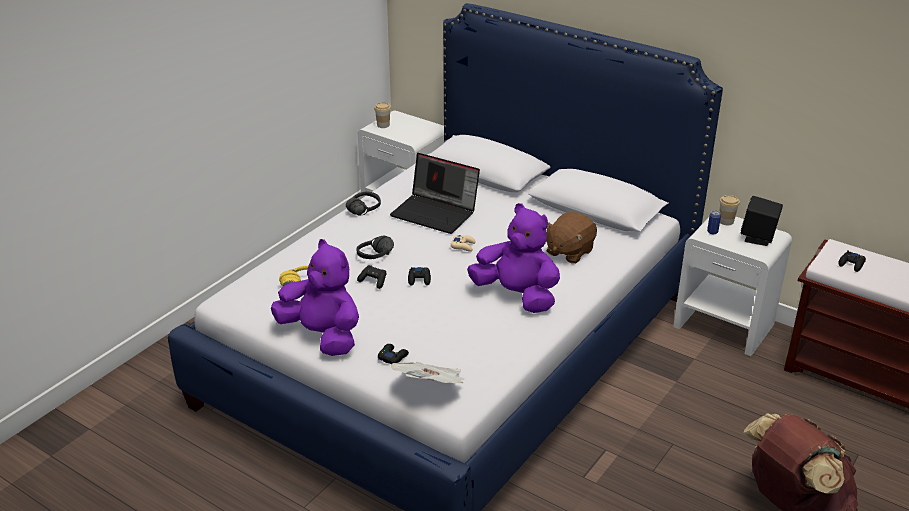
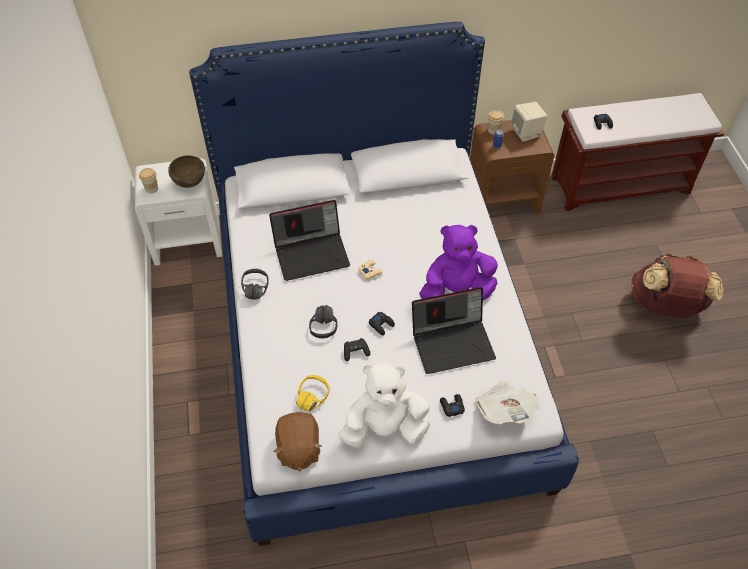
camera: 45 degrees left, 20 degrees up
purple plush toy [271,239,359,356] -> white plush toy [338,363,430,448]
brown plush toy [546,212,597,263] -> brown plush toy moved to [273,412,322,471]
white nightstand [673,216,792,356] -> brown nightstand [470,120,554,214]
black speaker [741,196,783,246] -> beige speaker [510,102,547,142]
none -> brown bowl [168,155,205,188]
none -> laptop [412,287,496,374]

